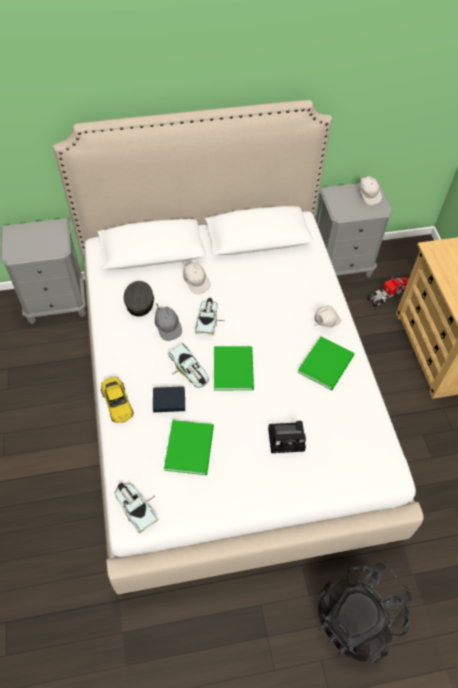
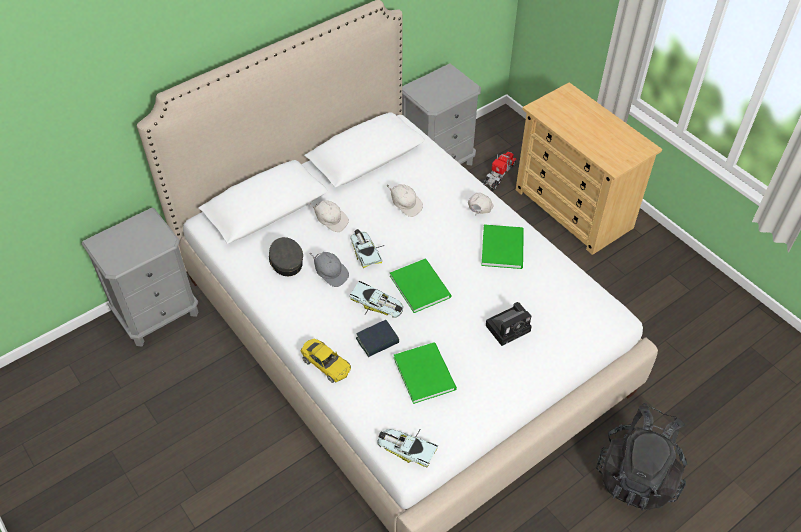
camera: 25 degrees left, 5 degrees down
white cap [359,174,382,205] -> white cap moved to [387,184,423,217]

